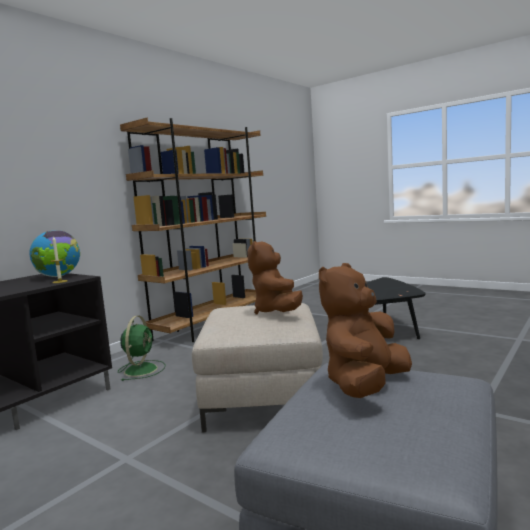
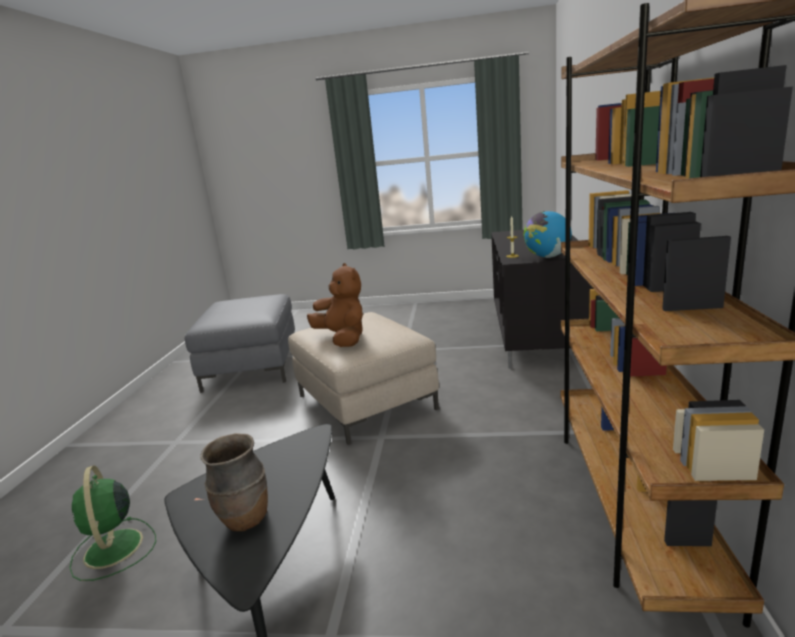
camera: 150 degrees right, 10 degrees up
green fan [118,316,166,381] -> green fan moved to [69,465,156,581]
brown plush toy [319,263,412,398] -> none
none -> brown vase [200,433,268,532]

